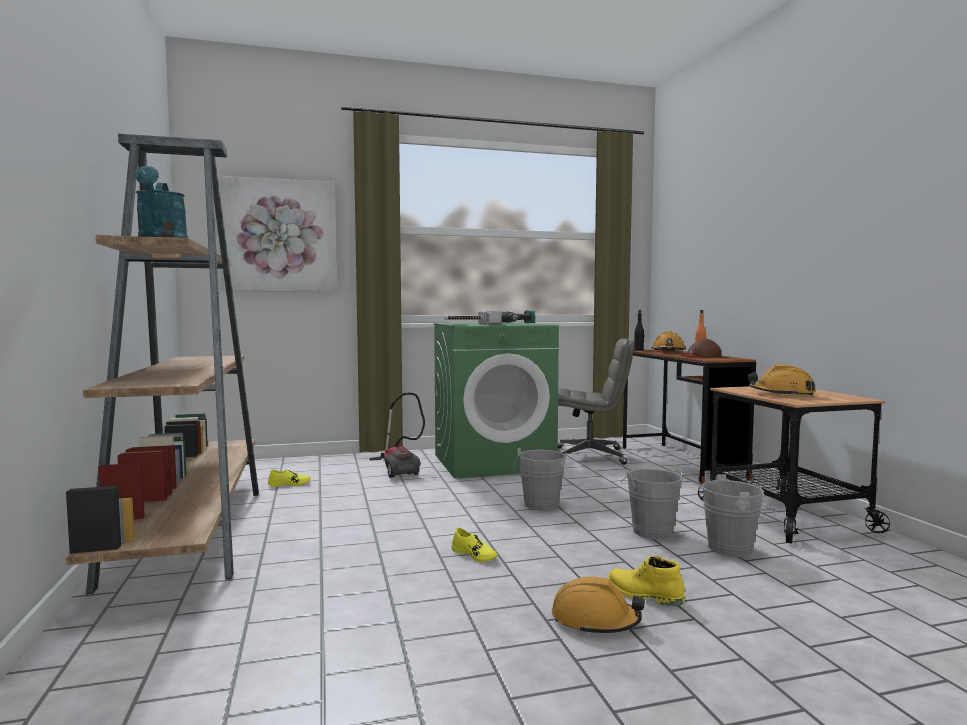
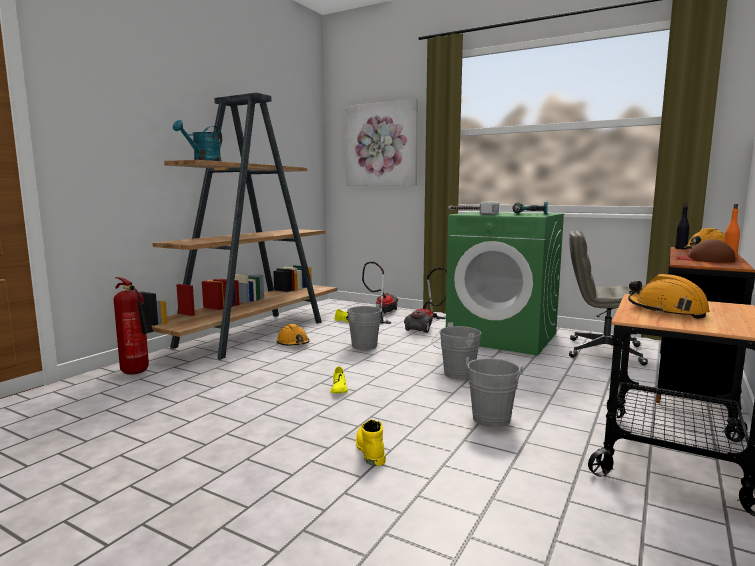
camera: 45 degrees right, 5 degrees up
orange hard hat [552,577,645,635] -> orange hard hat moved to [277,324,310,346]
grey office chair [558,338,635,465] -> grey office chair turned 150 degrees clockwise [569,230,648,365]
grey bucket [702,474,775,557] -> grey bucket moved to [347,304,387,350]
none -> fire extinguisher [114,277,153,374]
none -> vacuum cleaner [362,262,398,324]

